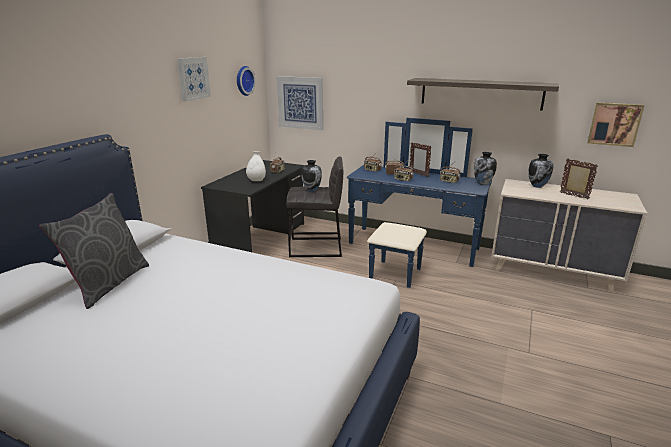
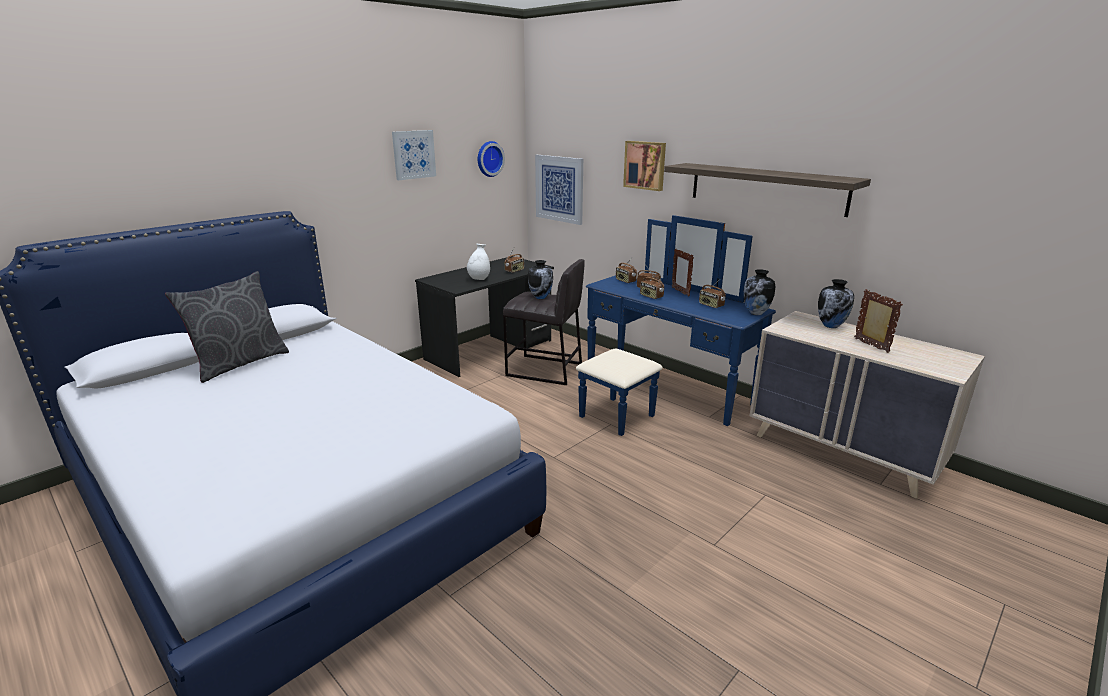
camera: 20 degrees right, 0 degrees up
picture [587,102,645,147] -> picture moved to [623,141,666,191]

